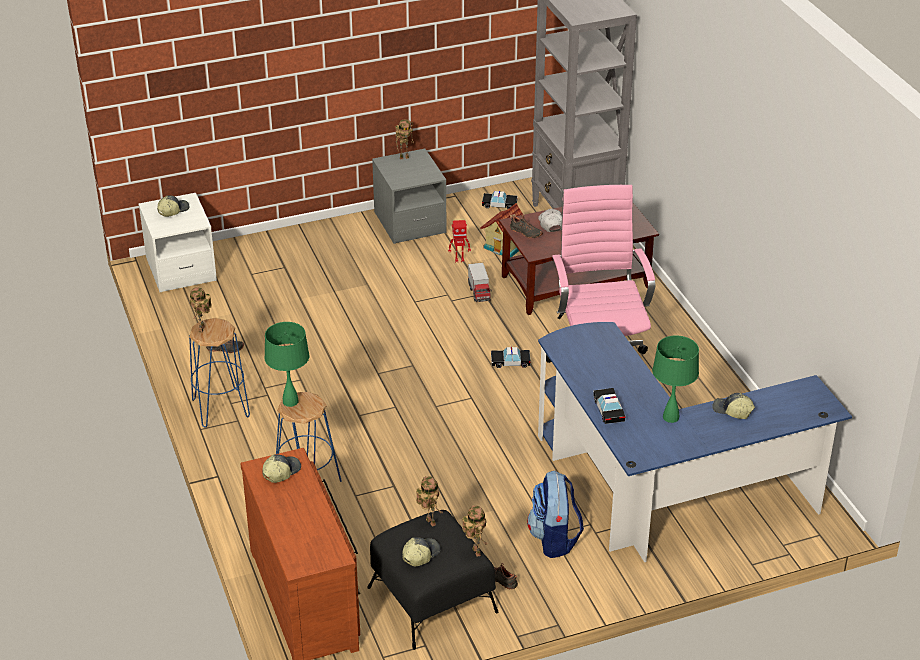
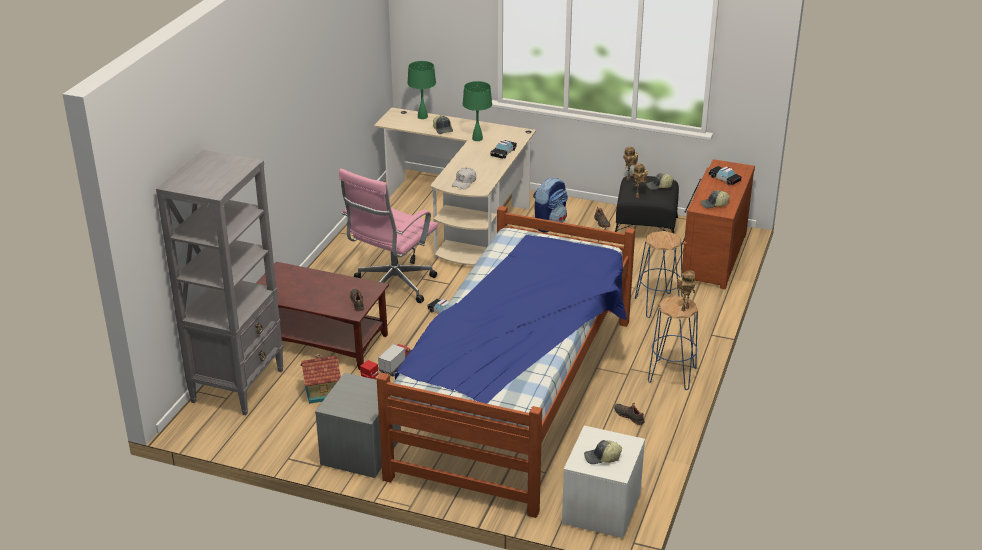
camera: 140 degrees left, 5 degrees down
green table lamp [264,322,309,407] -> green table lamp moved to [407,61,436,119]
toy robot [395,119,414,160] -> none
toy car [482,191,518,209] -> toy car moved to [709,166,742,185]
white cap [538,209,562,232] -> white cap moved to [452,167,476,189]
blue desk [538,322,852,562] -> beige desk [374,107,536,266]
none -> bed [377,206,635,518]

